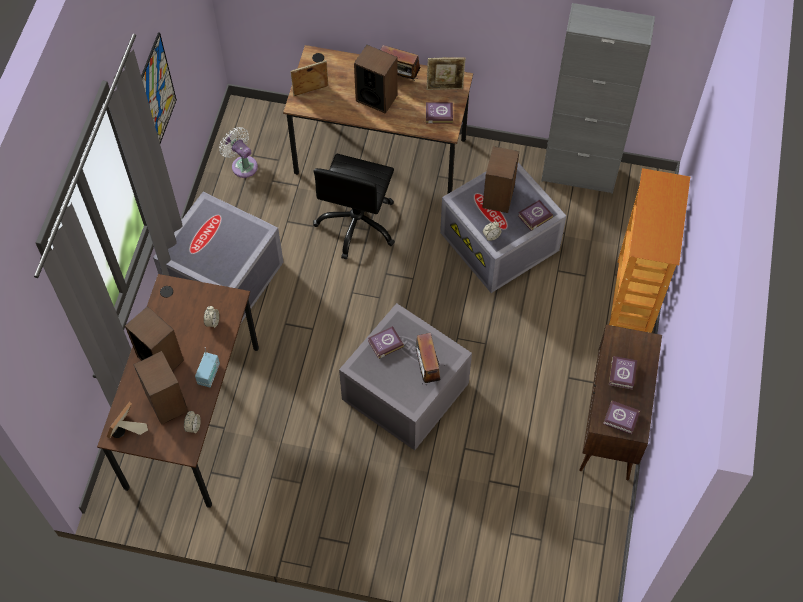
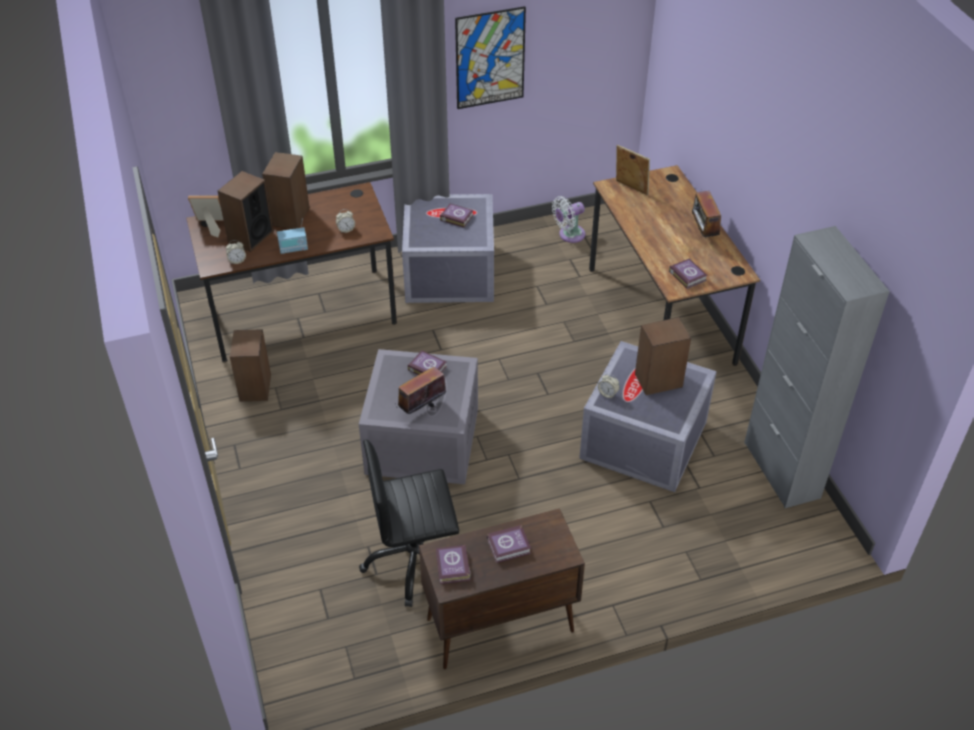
camera: 60 degrees right, 15 degrees down
white fan [219,127,258,178] -> white fan turned 135 degrees counterclockwise [552,196,585,243]
black office chair [313,154,395,260] -> black office chair moved to [359,440,459,607]
speaker [354,45,398,114] -> speaker moved to [230,329,271,401]
picture frame [426,57,466,90] -> none
book [518,200,553,231] -> book moved to [440,203,474,228]
bookcase [609,168,690,333] -> none

